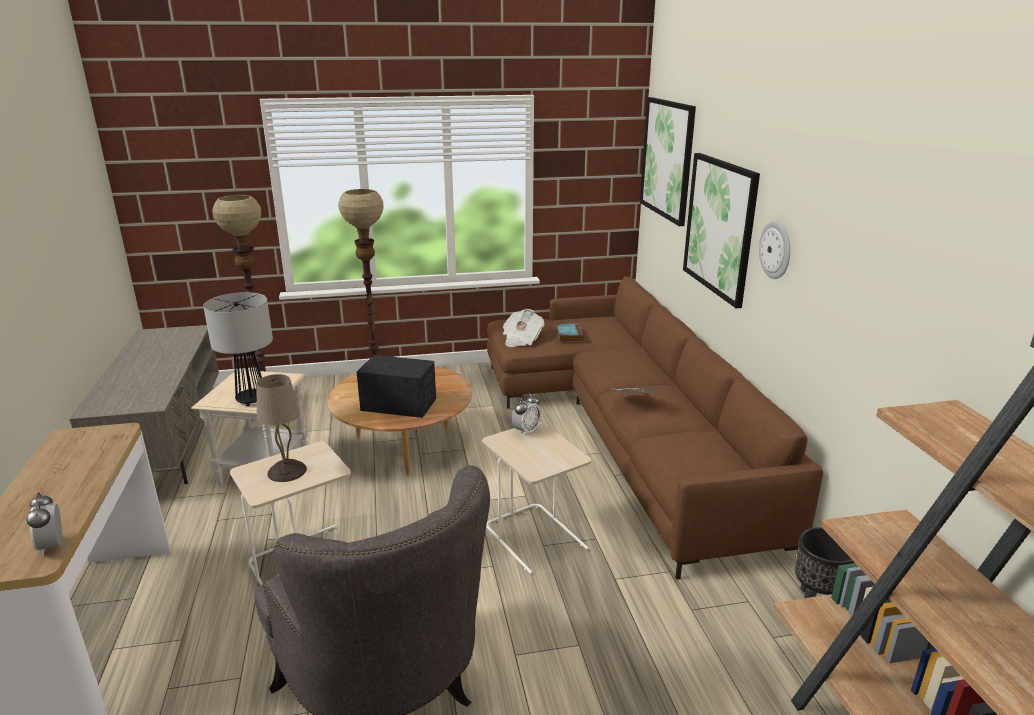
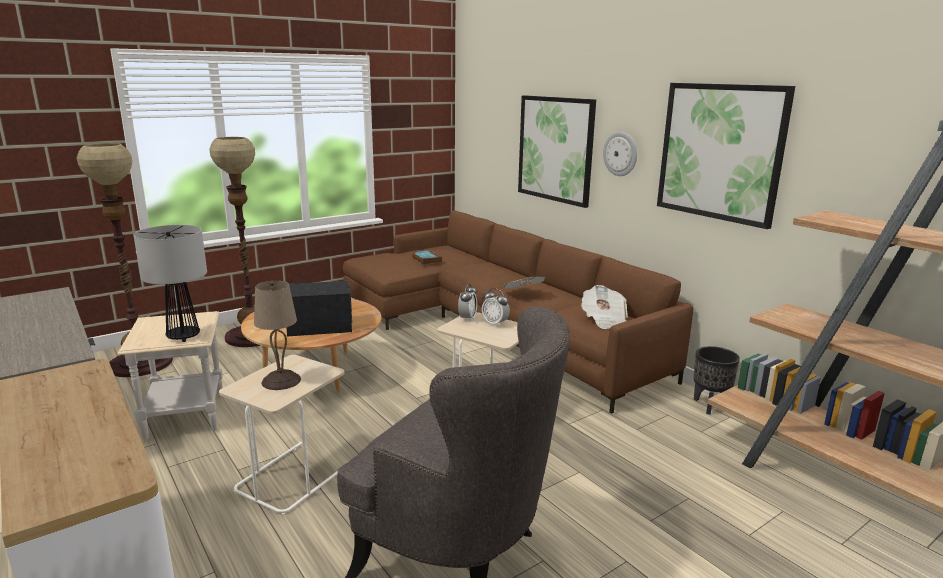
camera: 25 degrees left, 5 degrees down
alarm clock [26,492,62,556] -> alarm clock moved to [482,288,510,327]
newspaper [503,309,544,347] -> newspaper moved to [581,285,628,329]
picture [640,97,696,226] -> picture moved to [657,83,795,229]

